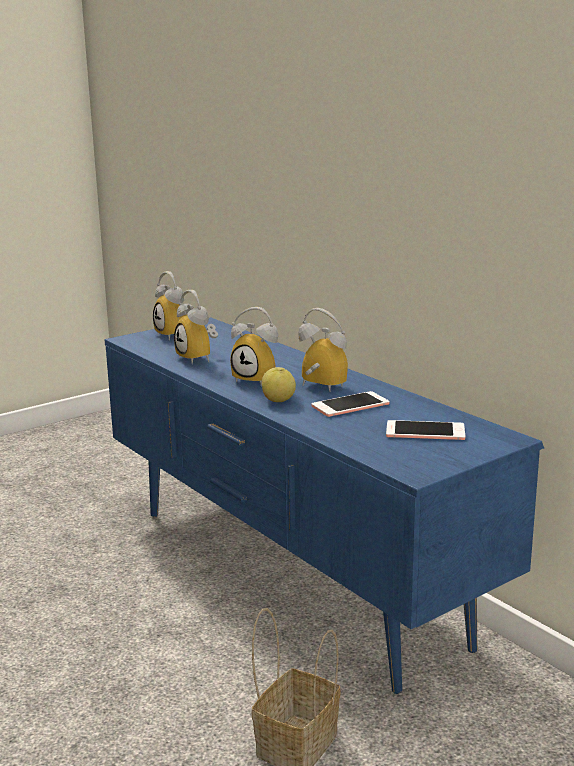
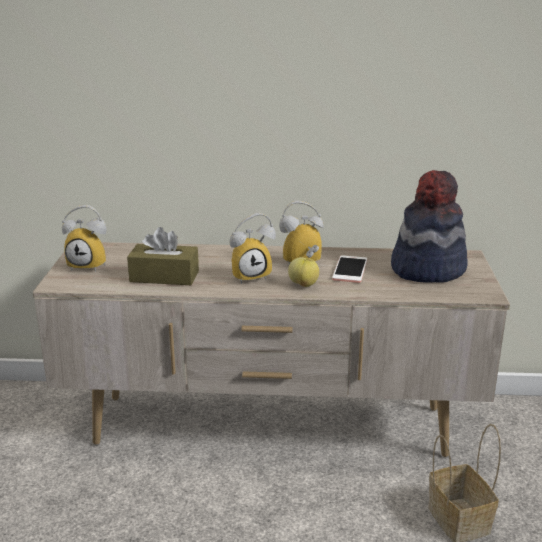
camera: 50 degrees left, 5 degrees up
blue tv stand [104,317,544,694] -> beige tv stand [33,242,510,457]
alarm clock [174,290,218,364] -> brown tissue box [127,227,199,285]
phone [386,420,465,440] -> hat [391,170,468,283]

